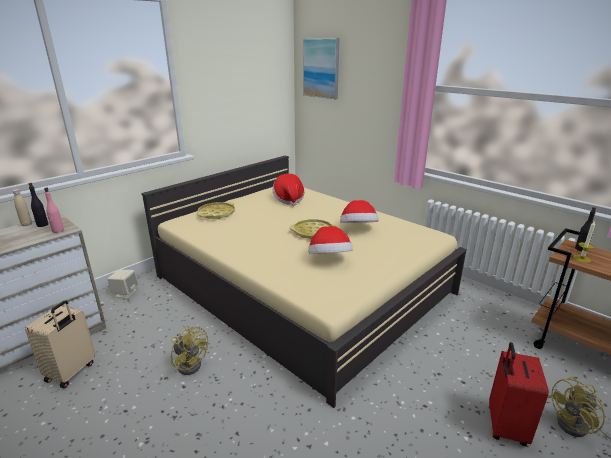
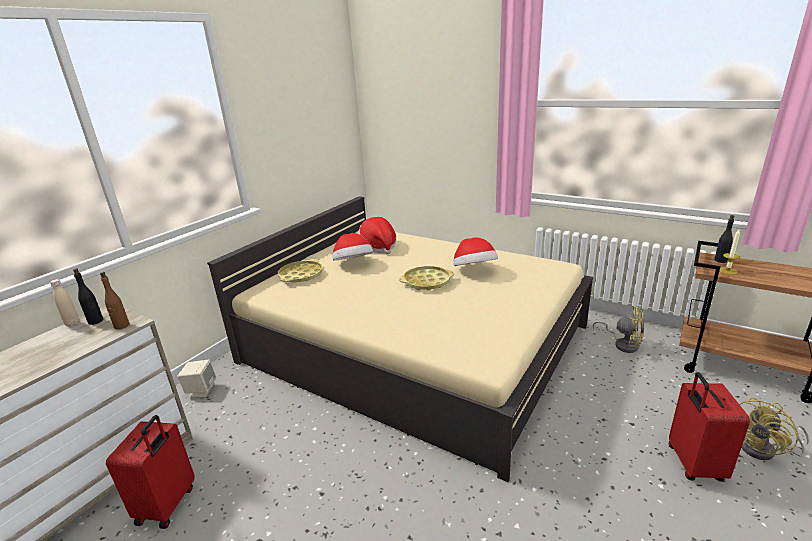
camera: 10 degrees left, 0 degrees up
beige suitcase [25,300,96,388] -> red suitcase [106,415,195,529]
pink bottle [44,187,64,233] -> brown bottle [100,272,129,330]
yellow fan [171,326,208,375] -> yellow fan moved to [593,306,644,353]
picture [303,38,340,99] -> none
hat [308,226,353,254] -> hat moved to [332,233,373,261]

